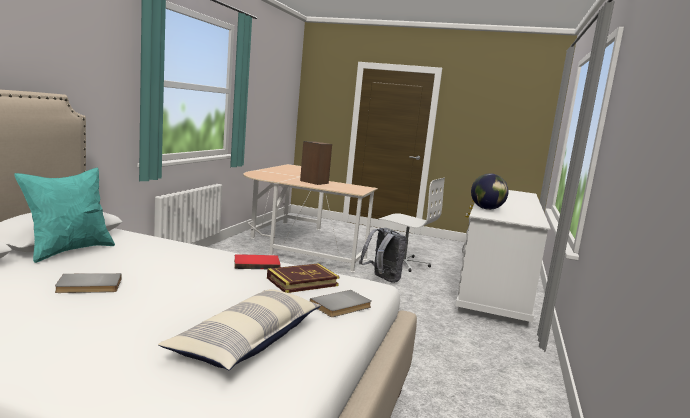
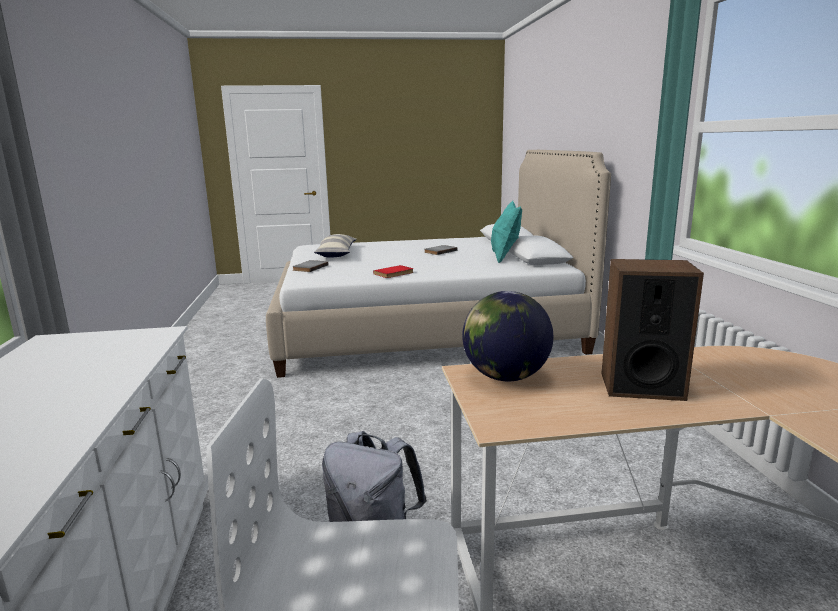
camera: 155 degrees right, 5 degrees up
book [267,263,339,293] -> none
globe [471,173,508,210] -> globe moved to [462,291,553,381]

